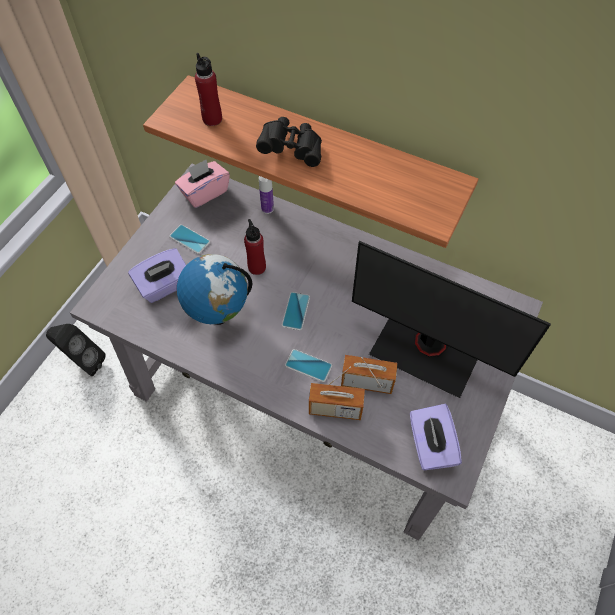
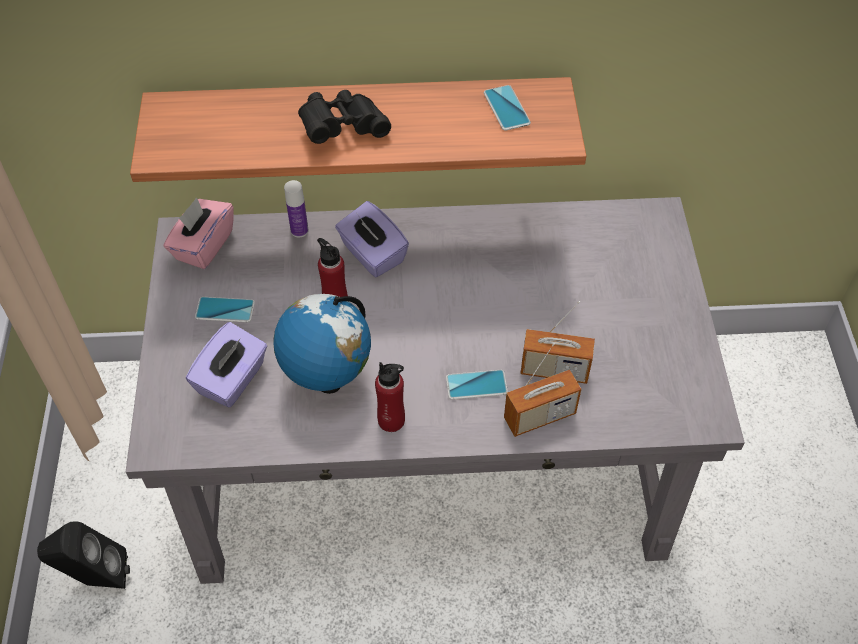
camera: 30 degrees left, 5 degrees down
red bottle [195,53,222,126] -> red bottle moved to [375,362,405,432]
phone [282,292,310,330] -> phone moved to [484,85,531,131]
radio [341,355,398,394] -> radio turned 150 degrees counterclockwise [520,301,595,384]
monitor [352,241,551,398] -> none
purple tissue box [410,404,462,470] -> purple tissue box moved to [335,201,409,277]

